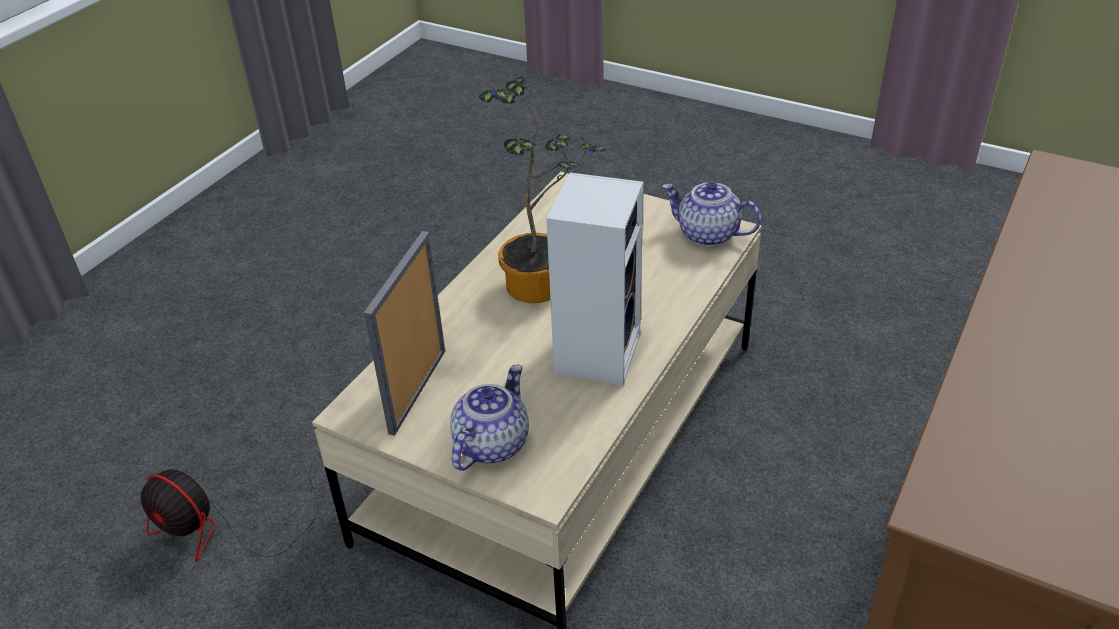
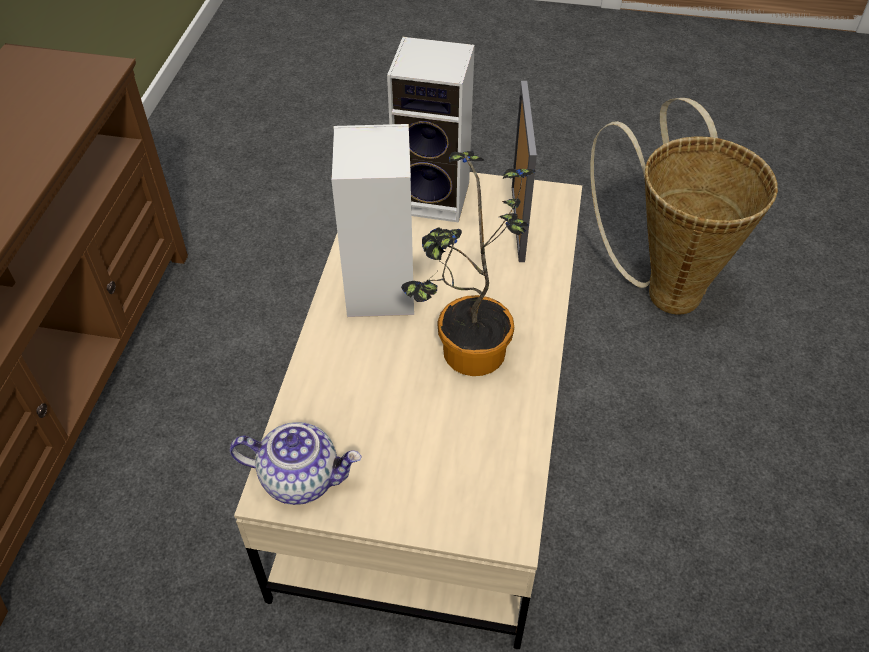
camera: 160 degrees right, 10 degrees up
fan [141,452,320,562] -> basket [590,98,778,315]
teapot [450,364,529,471] -> speaker [387,37,475,223]

